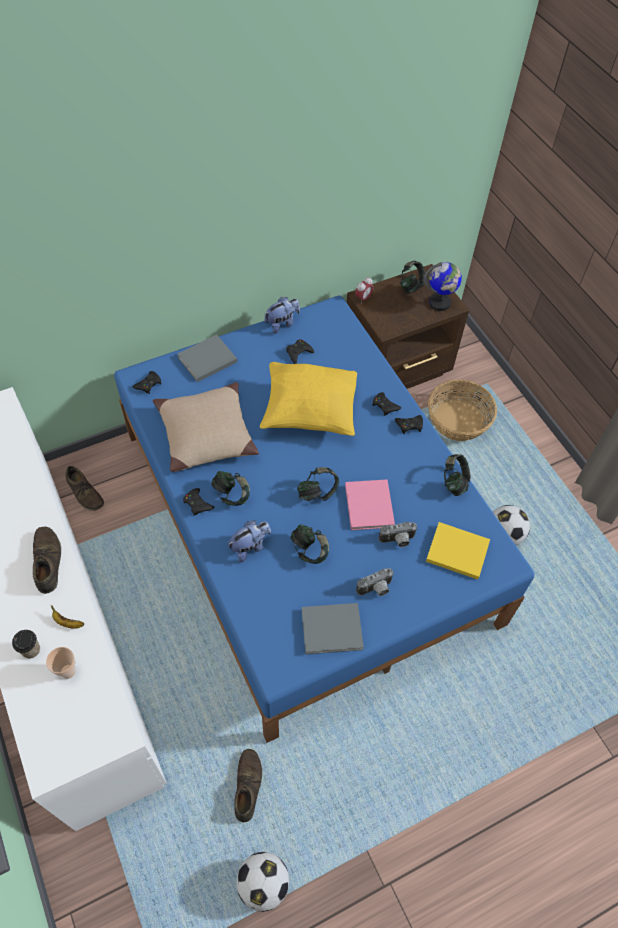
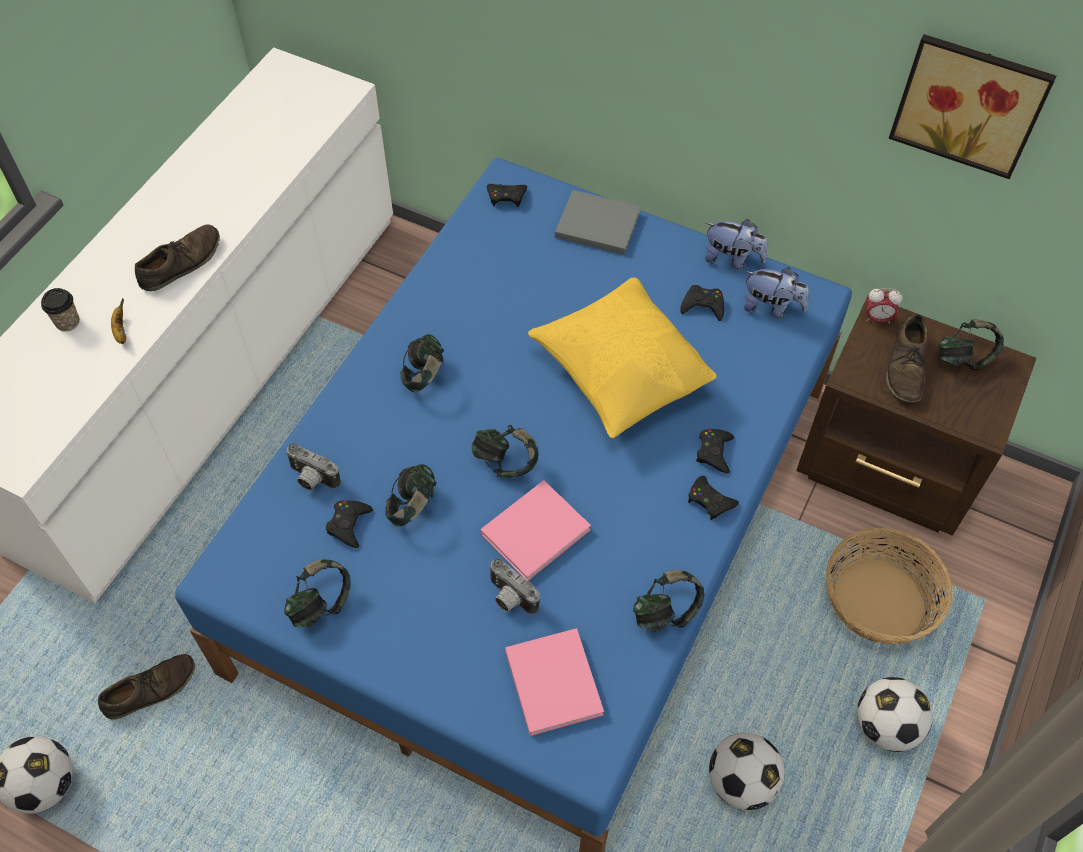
camera: 55 degrees right, 0 degrees up
cup [46,647,76,679] -> none
brown shoe [66,466,104,511] -> brown shoe moved to [886,315,928,403]
beige pillow [153,382,259,472] -> none
black game controller [183,488,215,516] -> black game controller moved to [326,500,373,548]
plush toy [228,521,271,563] -> plush toy moved to [743,267,809,319]
grey book [302,603,364,654] -> headphones [284,559,351,627]
camera [356,568,394,596] -> camera moved to [285,443,341,490]
globe [424,262,462,311] -> none
yellow book [426,522,490,580] -> pink book [505,628,604,736]
none -> football [857,677,932,752]
none -> picture [889,34,1056,179]

